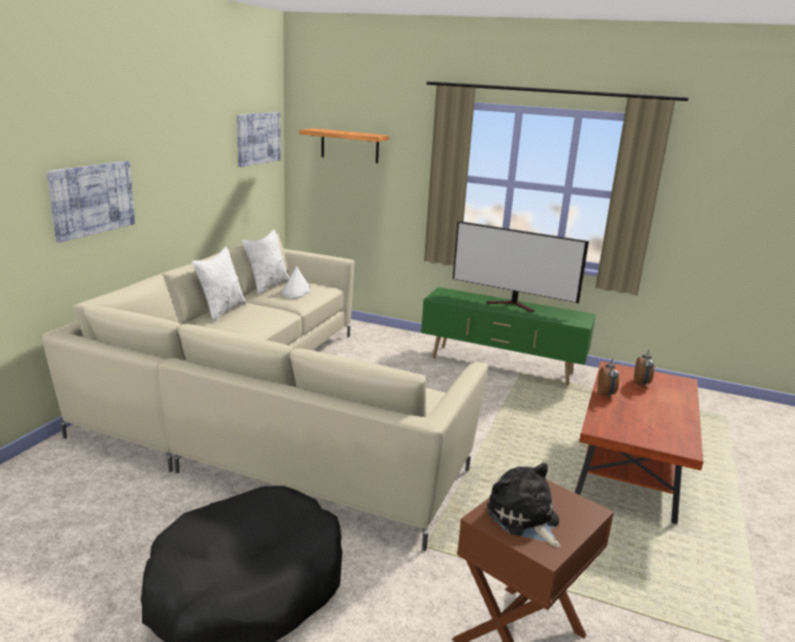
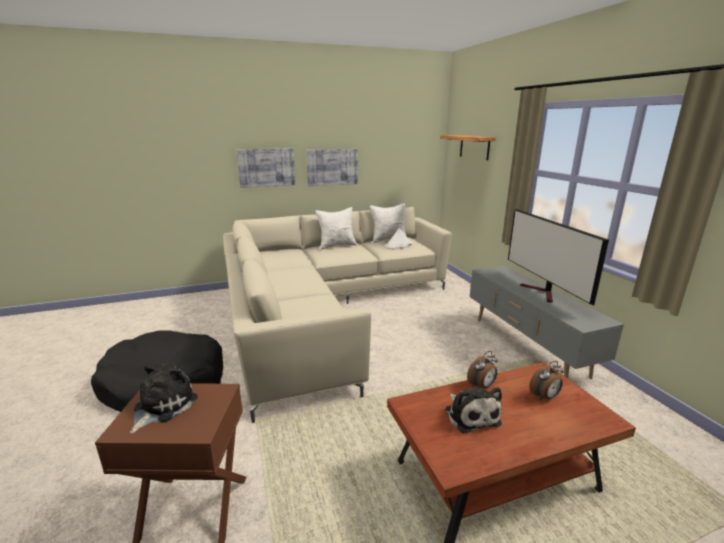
camera: 50 degrees right, 0 degrees up
picture [237,112,281,167] -> picture moved to [306,149,358,186]
green tv stand [421,287,596,386] -> grey tv stand [470,265,624,379]
none -> plush toy [445,387,502,433]

